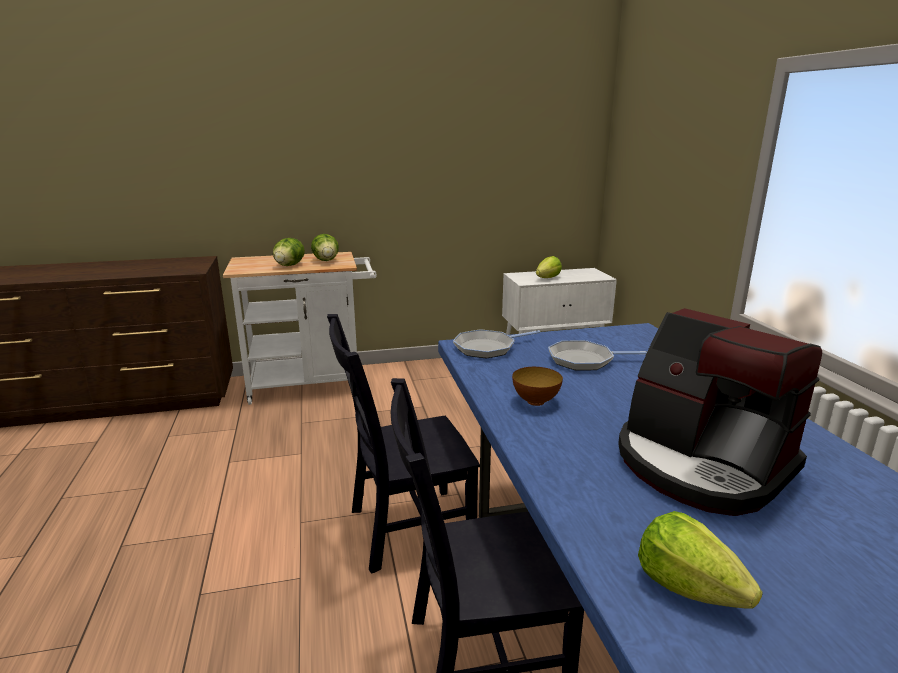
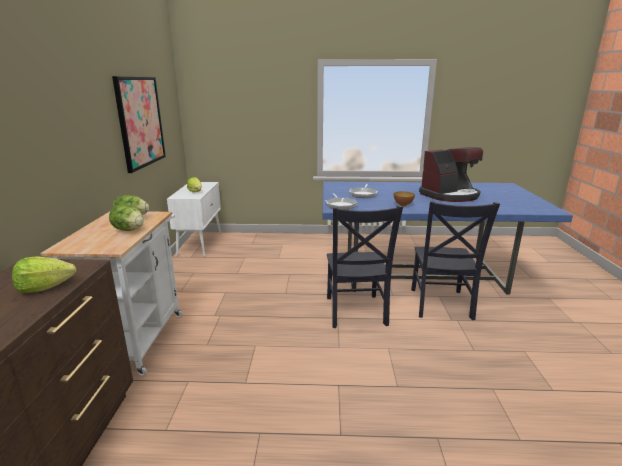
camera: 75 degrees left, 0 degrees up
lettuce [638,511,763,608] -> lettuce moved to [12,256,76,293]
none -> picture [112,76,166,173]

